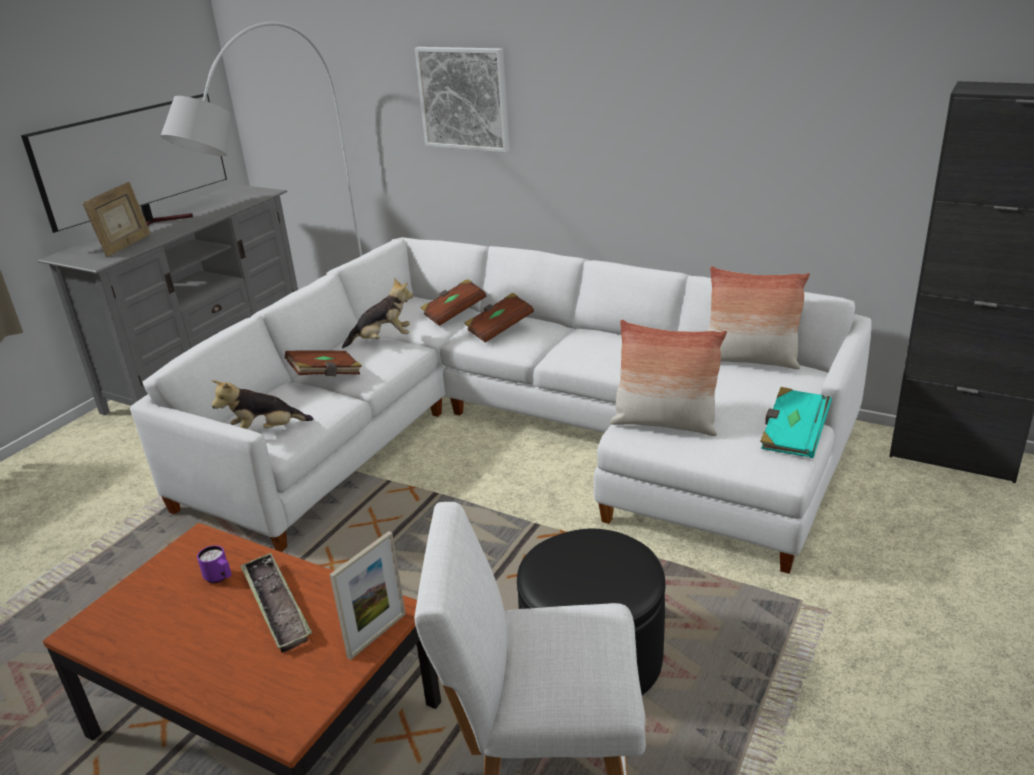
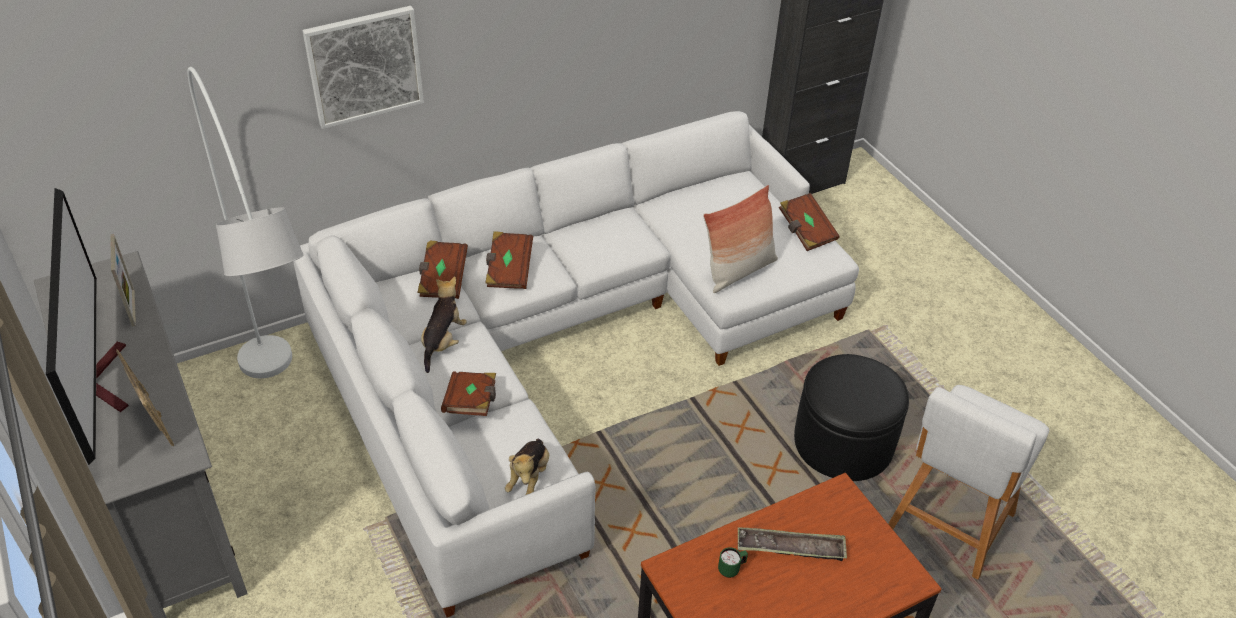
camera: 60 degrees left, 15 degrees up
purple mug [197,545,232,583] -> green mug [718,547,748,578]
picture frame [330,531,406,660] -> picture frame moved to [110,234,136,327]
pillow [707,266,810,369] -> none
turquoise book [760,387,832,458] -> brown book [779,193,840,251]

